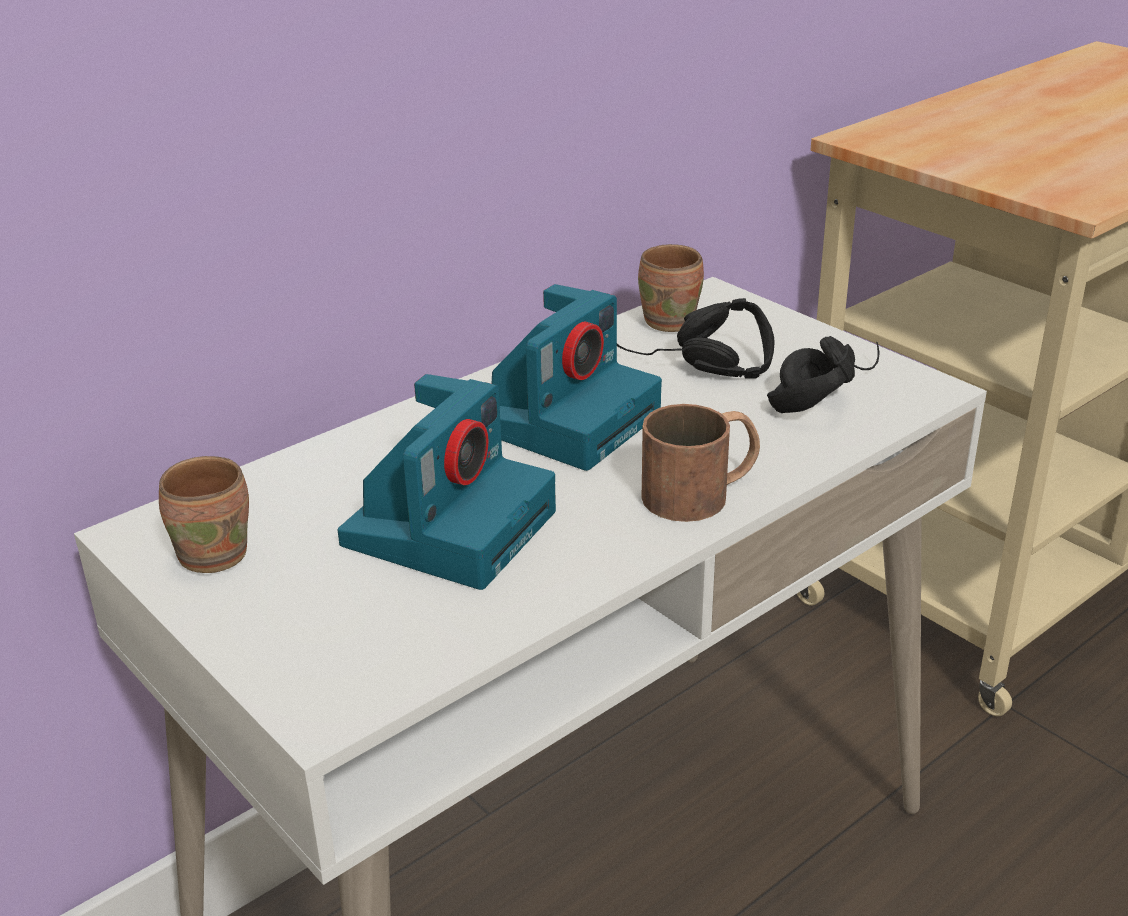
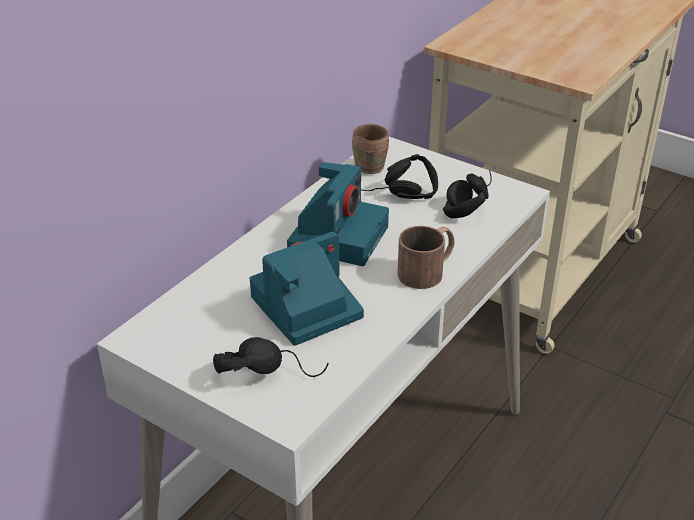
camera: 15 degrees left, 5 degrees up
brown mug [159,456,249,573] -> none
camera [337,374,556,590] -> camera turned 135 degrees counterclockwise [250,232,364,346]
none -> black headphones [213,337,329,377]

